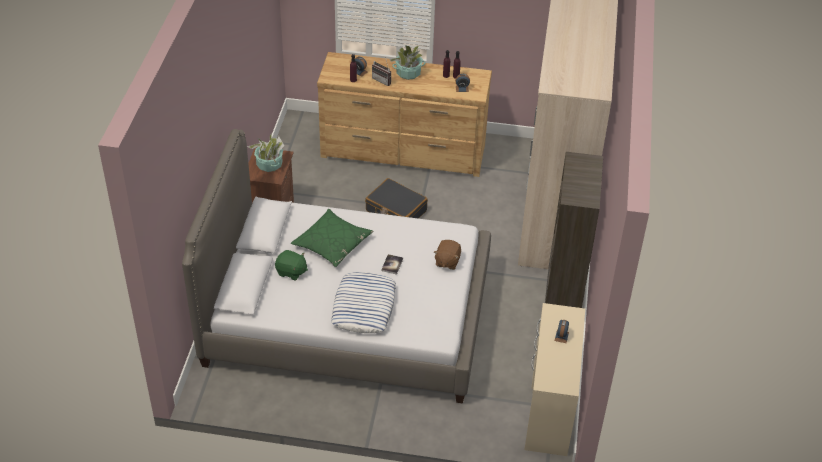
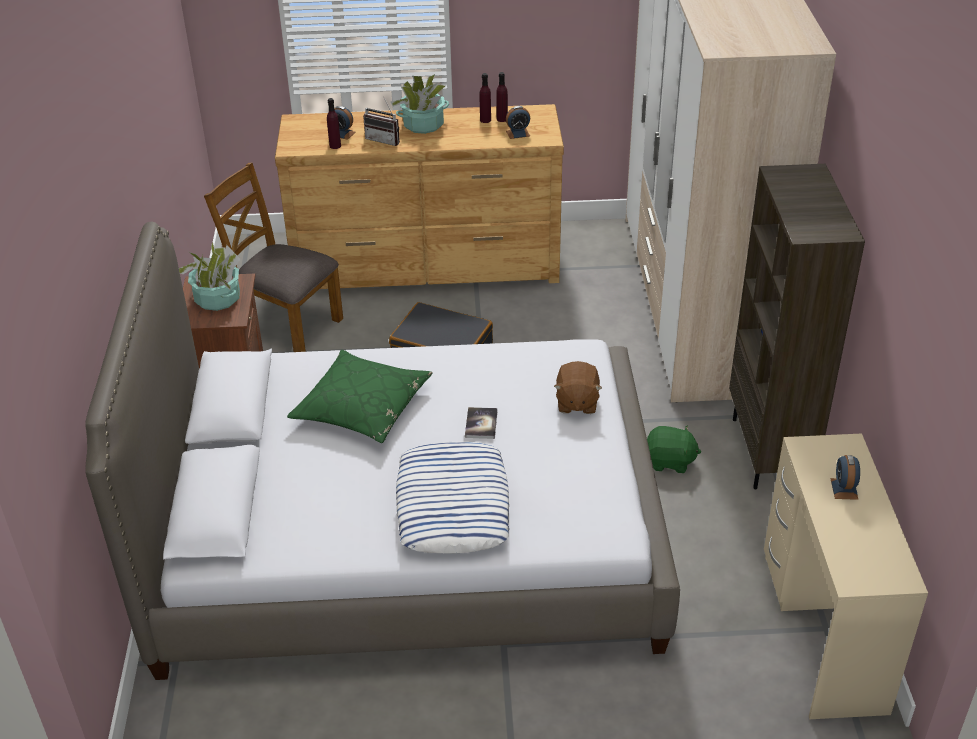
camera: 10 degrees left, 5 degrees down
green plush toy [275,250,308,281] -> green plush toy moved to [647,425,701,473]
none -> brown chair [204,163,343,352]

